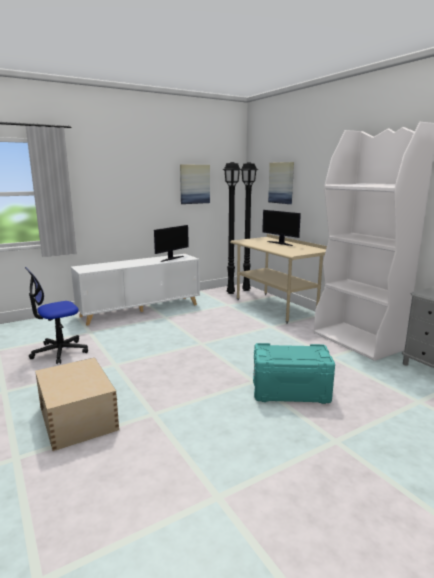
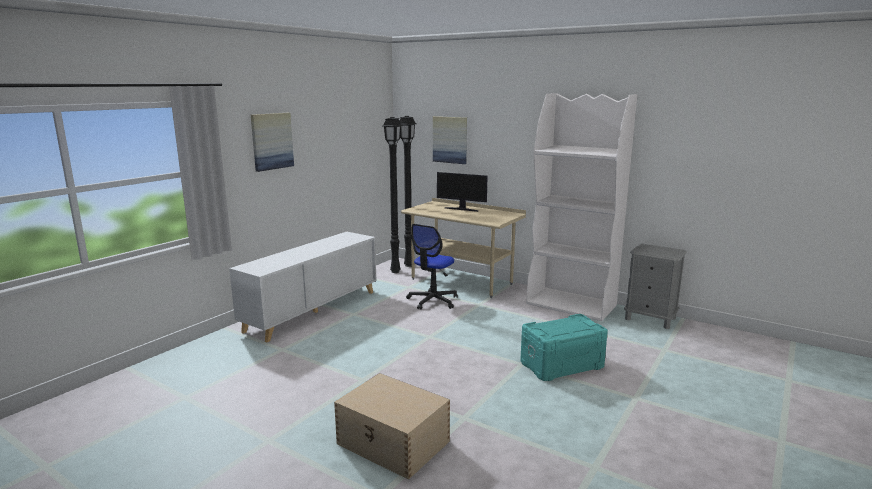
camera: 25 degrees left, 0 degrees up
office chair [25,267,88,364] -> office chair moved to [406,224,458,310]
monitor [154,225,189,262] -> none
picture [180,164,210,204] -> picture moved to [251,113,294,172]

